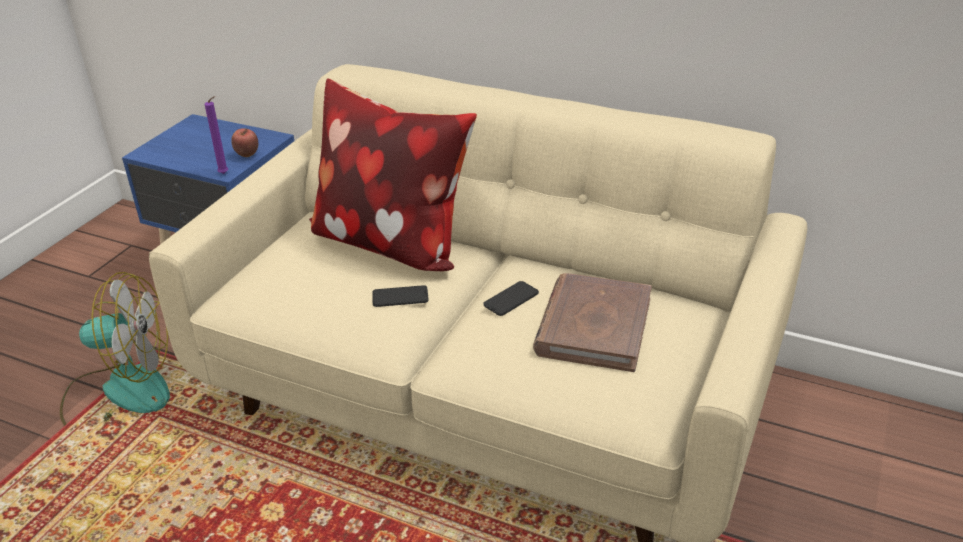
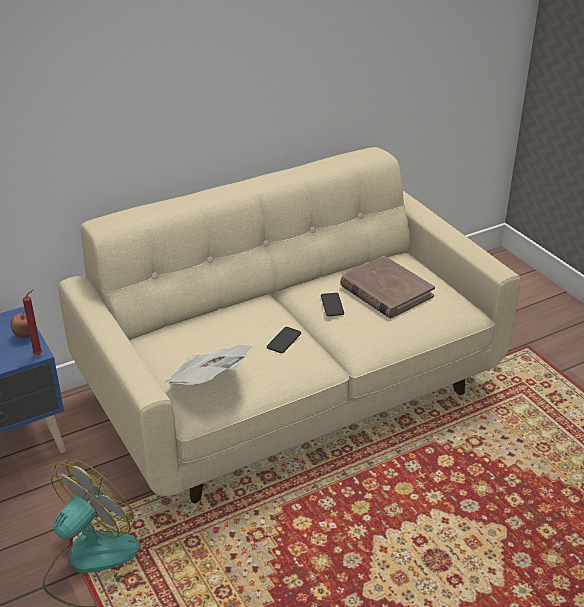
camera: 55 degrees left, 0 degrees up
purple candle [205,96,228,174] -> red candle [23,289,42,355]
pillow [309,78,477,271] -> none
none -> newspaper [164,345,253,385]

